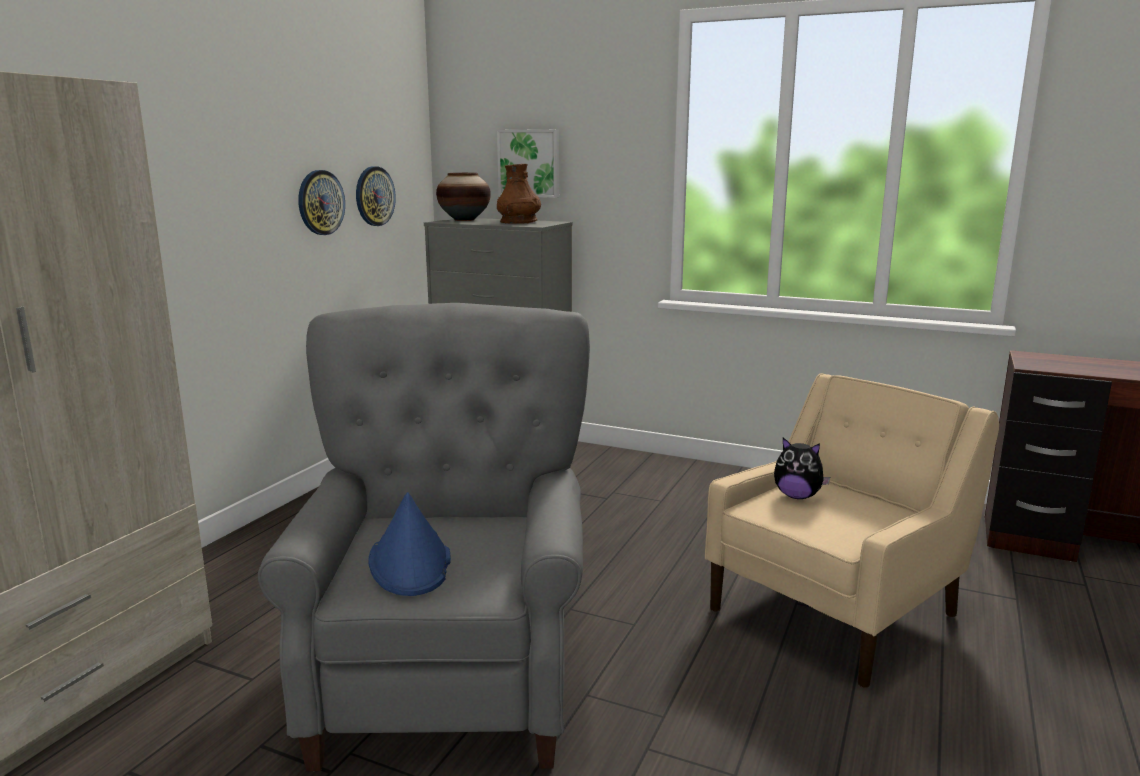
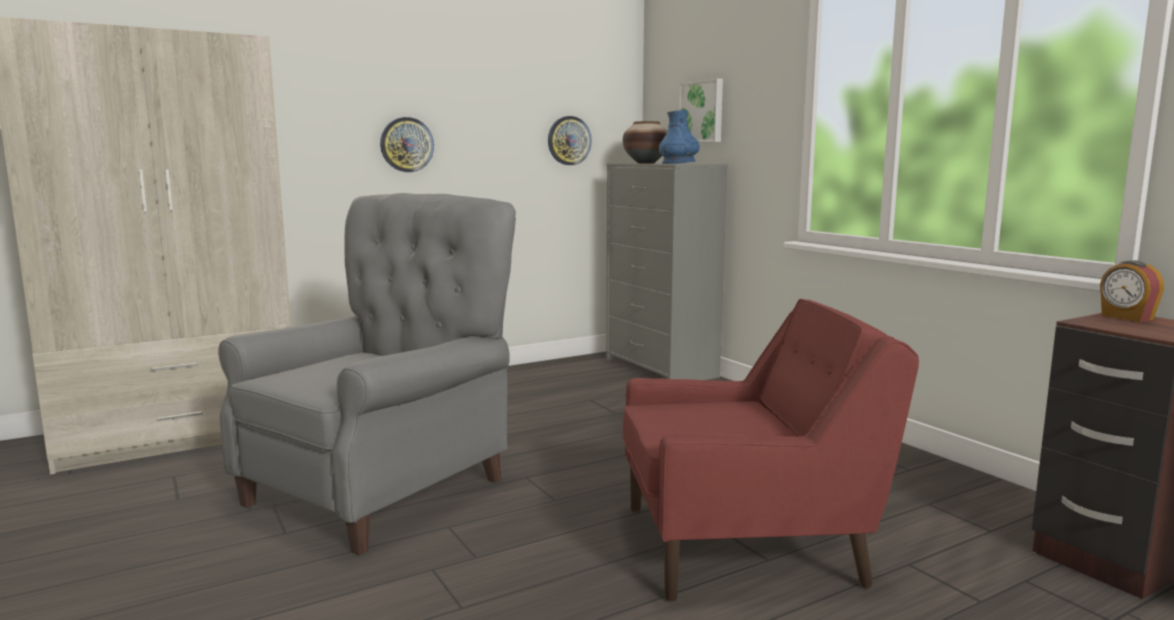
camera: 35 degrees right, 5 degrees down
wall clock [298,170,345,235] -> wall clock moved to [380,117,434,172]
blue hat [368,492,451,596] -> none
brown vase [497,164,541,224] -> blue vase [659,110,700,164]
beige armchair [705,373,999,688] -> red armchair [622,299,919,601]
plush toy [774,438,830,499] -> none
none -> alarm clock [1100,260,1164,322]

